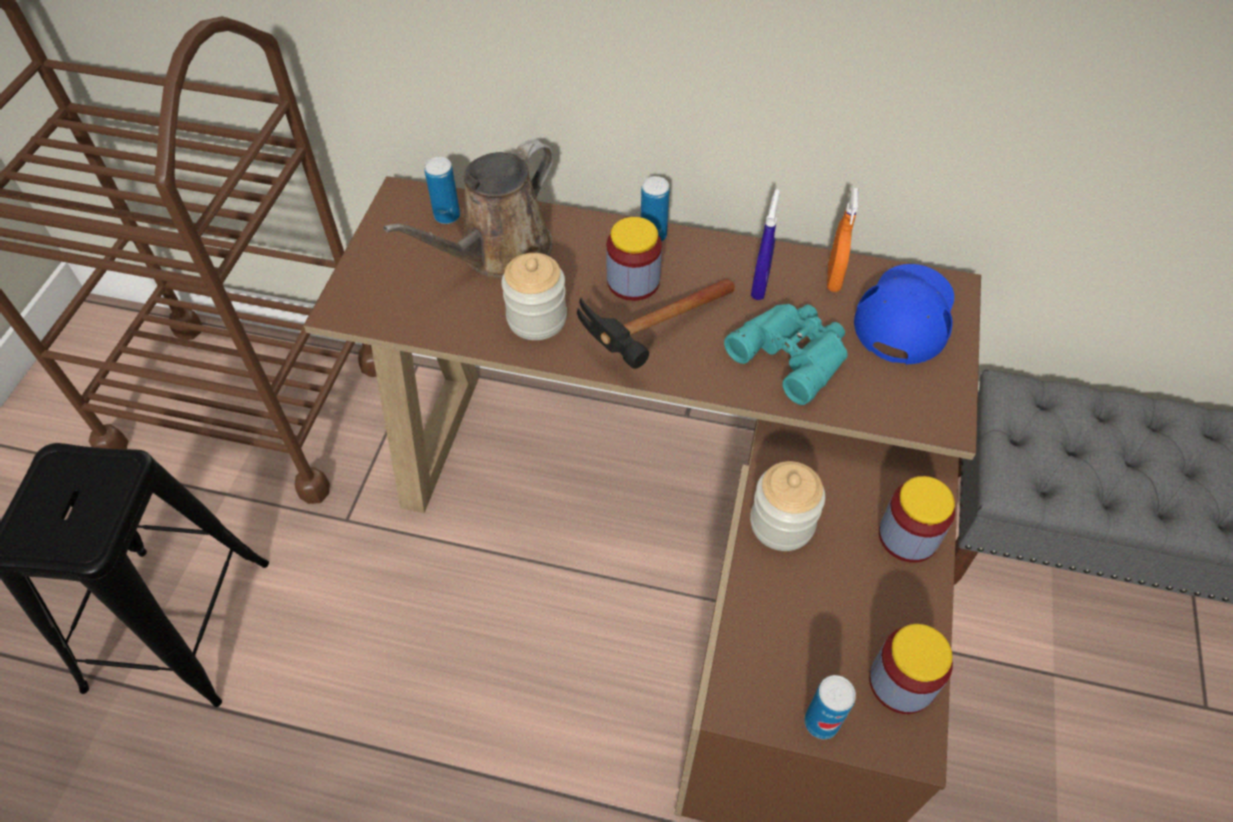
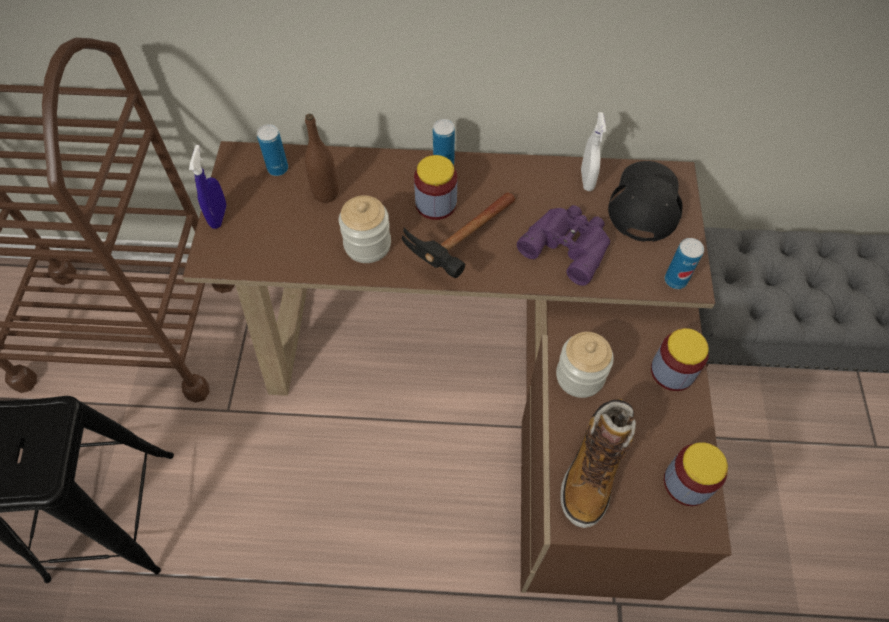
camera: 10 degrees left, 5 degrees up
brown watering can [383,139,554,278] -> brown bottle [304,114,338,203]
turquoise binoculars [724,304,848,405] -> purple binoculars [517,205,610,286]
blue spray bottle [751,189,780,300] -> blue spray bottle moved to [189,145,226,229]
can [804,675,856,739] -> can moved to [665,238,704,289]
orange spray bottle [827,187,859,292] -> white spray bottle [581,112,606,191]
blue cap [854,264,954,364] -> black cap [608,161,683,242]
none -> boot [560,399,636,528]

